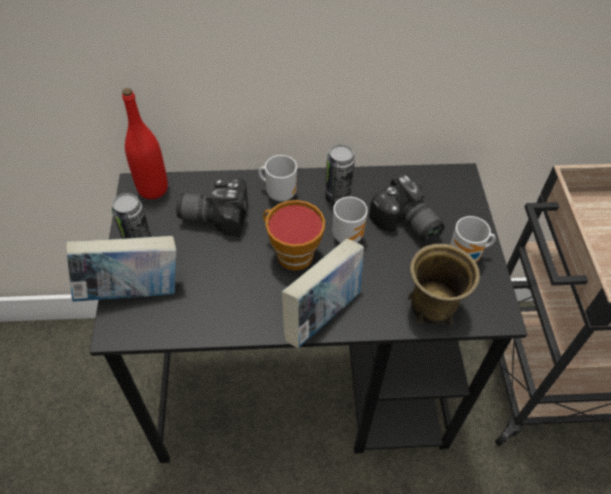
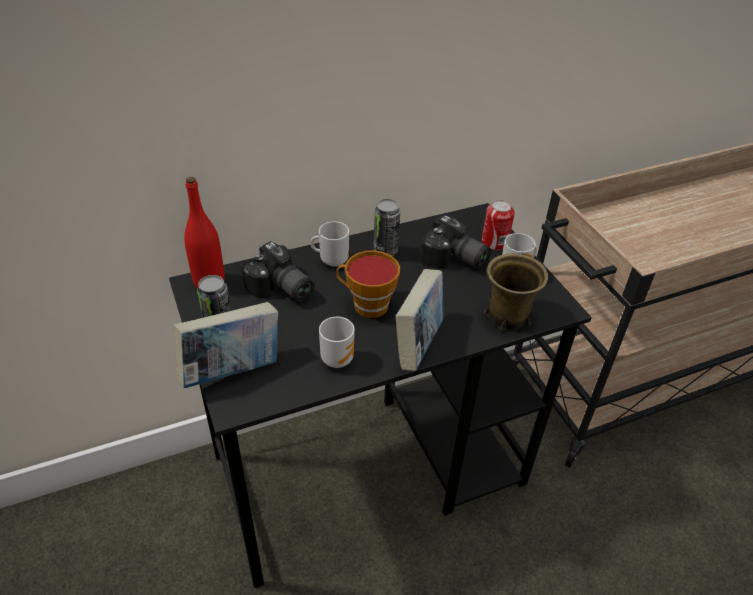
camera: 20 degrees left, 10 degrees down
camera [176,177,248,237] -> camera turned 120 degrees counterclockwise [242,241,314,301]
mug [332,197,368,243] -> mug moved to [319,317,355,368]
none -> can [482,200,515,250]

